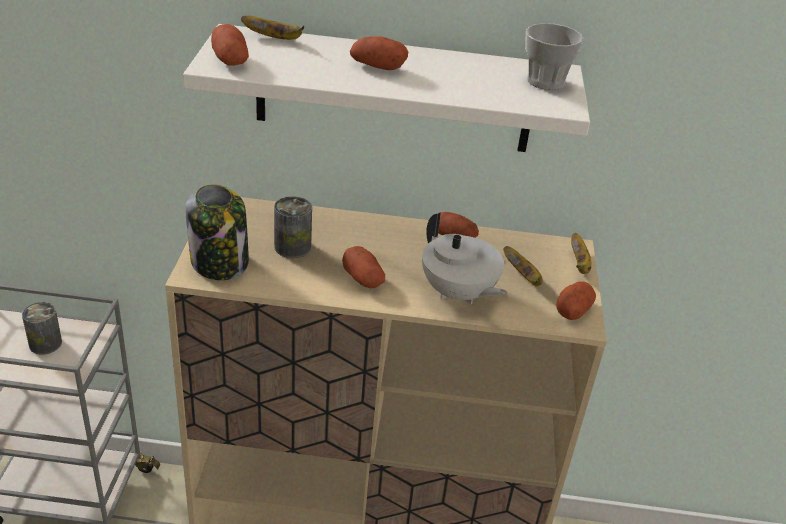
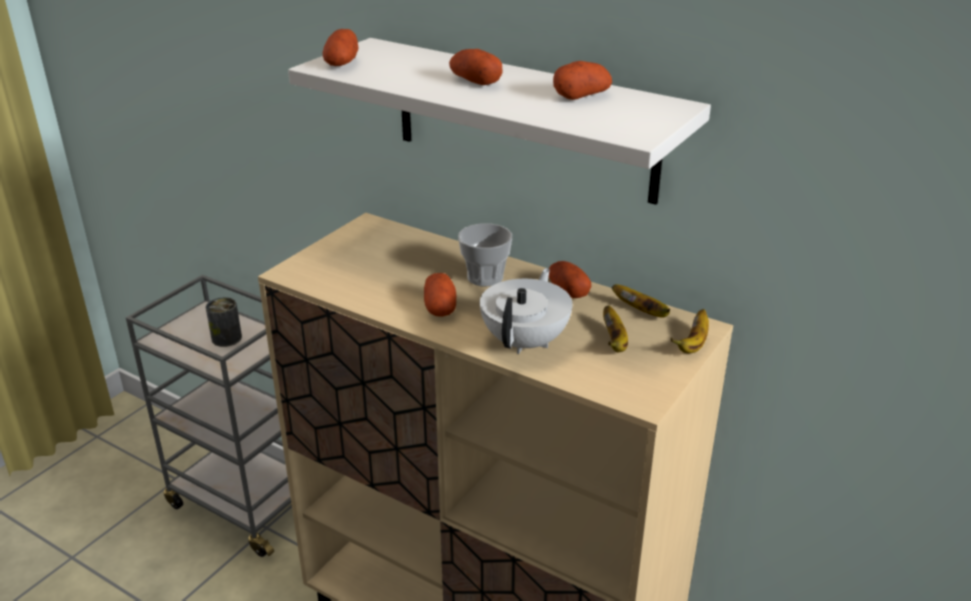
camera: 30 degrees right, 5 degrees down
jar [185,184,249,280] -> none
banana [241,15,305,40] -> banana moved to [612,284,670,318]
can [274,196,312,258] -> none
white teapot [422,212,507,305] -> white teapot turned 150 degrees counterclockwise [480,268,572,354]
cup [525,23,584,90] -> cup moved to [458,223,512,286]
potato [556,281,596,320] -> potato moved to [553,61,612,100]

